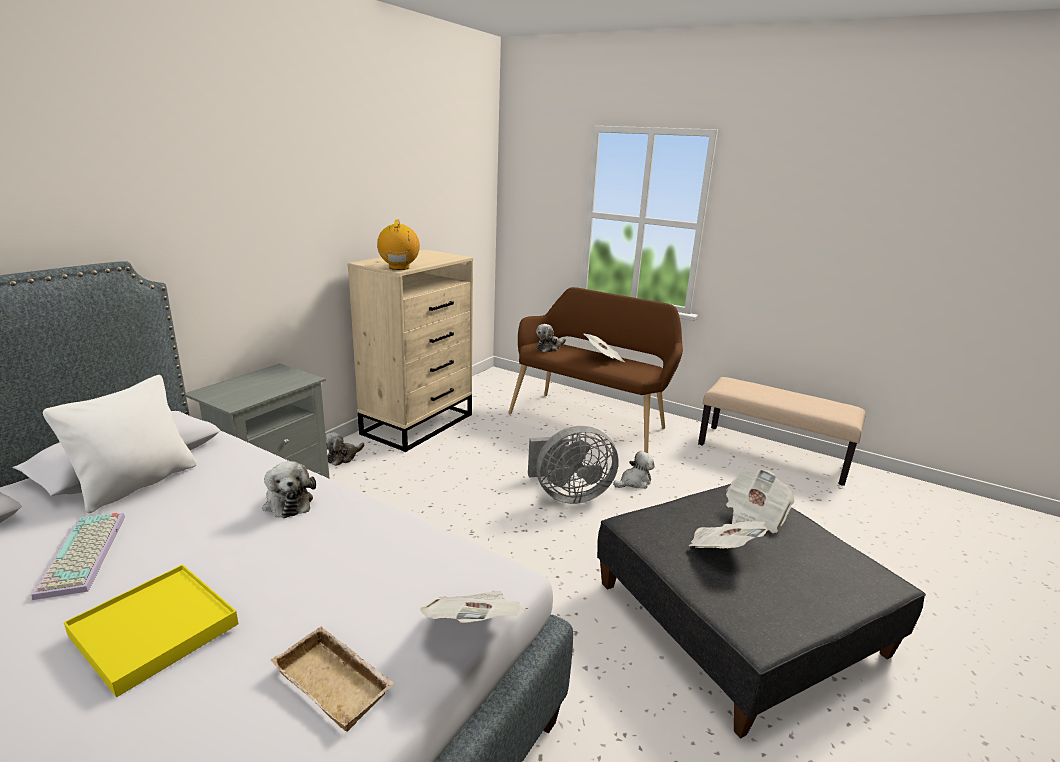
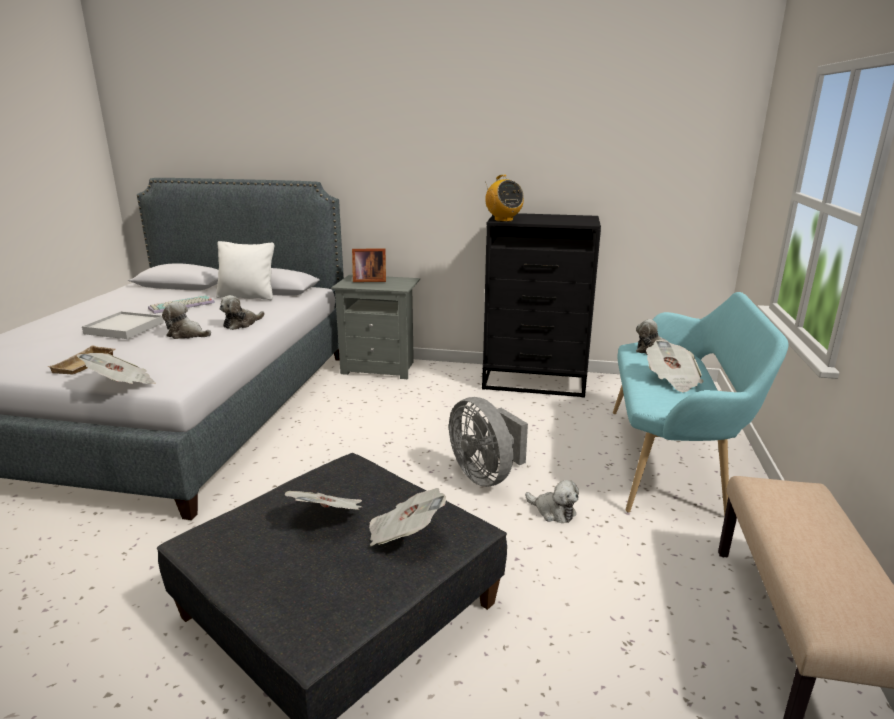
camera: 70 degrees right, 0 degrees up
yellow tray [64,564,239,697] -> white tray [82,311,164,339]
plush toy [326,432,364,466] -> plush toy moved to [162,302,211,339]
beige dresser [347,249,473,452] -> black dresser [482,213,601,398]
radio [377,220,420,270] -> radio turned 90 degrees clockwise [485,175,524,222]
brown bench [509,287,683,453] -> turquoise bench [613,292,788,516]
none -> picture frame [352,249,386,282]

